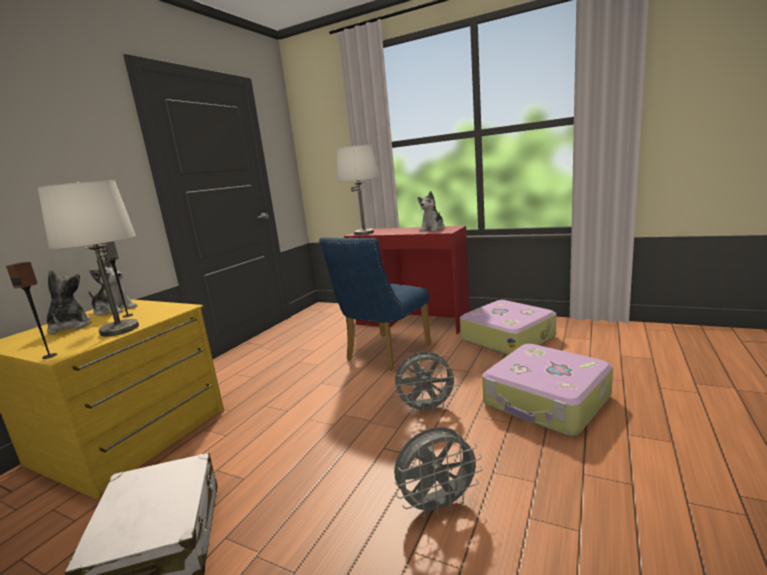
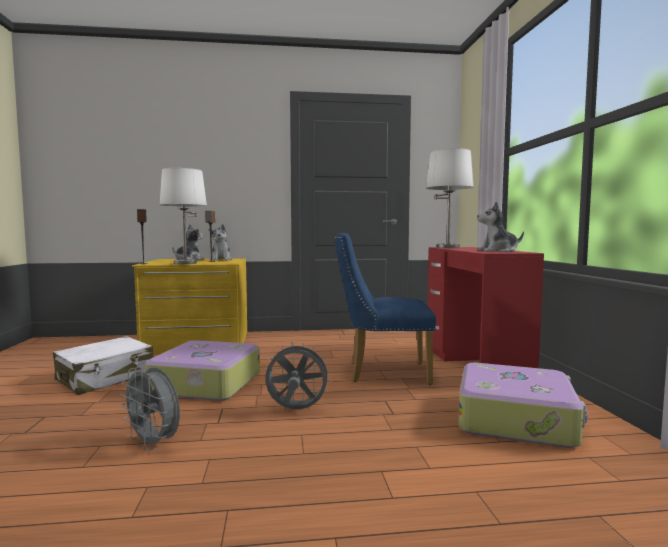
camera: 55 degrees right, 10 degrees down
grey fan [393,351,459,414] -> grey fan turned 135 degrees clockwise [264,342,332,409]
suitcase [482,344,613,436] -> suitcase moved to [145,340,260,401]

